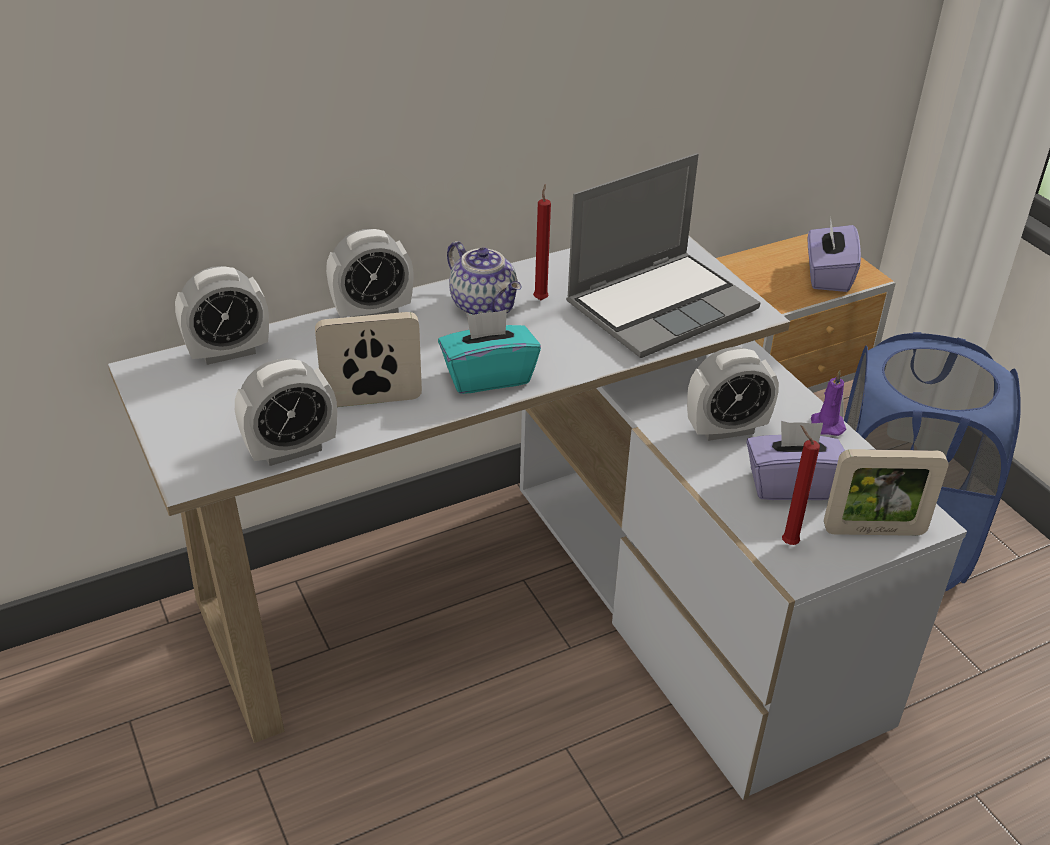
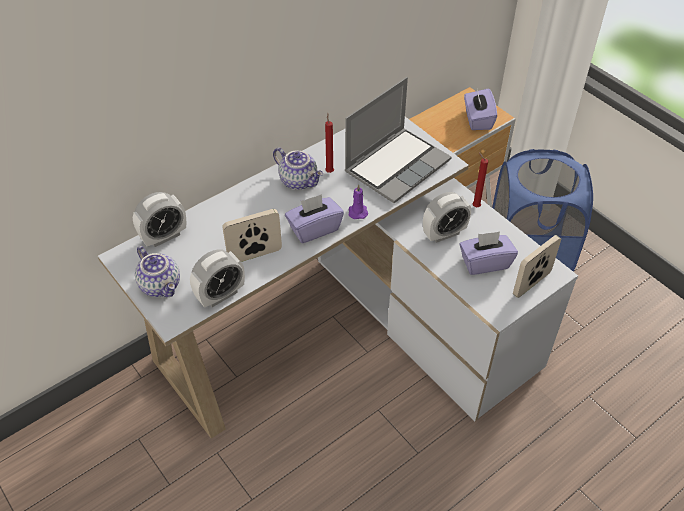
camera: 10 degrees left, 10 degrees up
alarm clock [326,229,413,317] -> none
turquoise tissue box [438,310,541,394] -> purple tissue box [285,194,344,243]
red candle [782,425,820,545] -> red candle moved to [473,153,488,207]
purple candle [811,370,846,436] -> purple candle moved to [349,184,368,219]
picture frame [824,449,948,536] -> picture frame turned 150 degrees clockwise [513,235,561,298]
none -> teapot [135,246,180,297]

